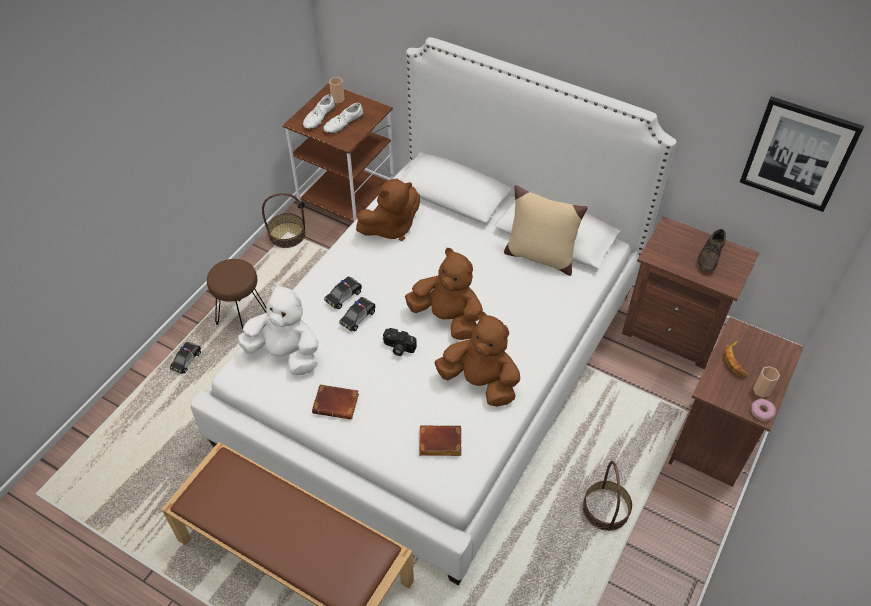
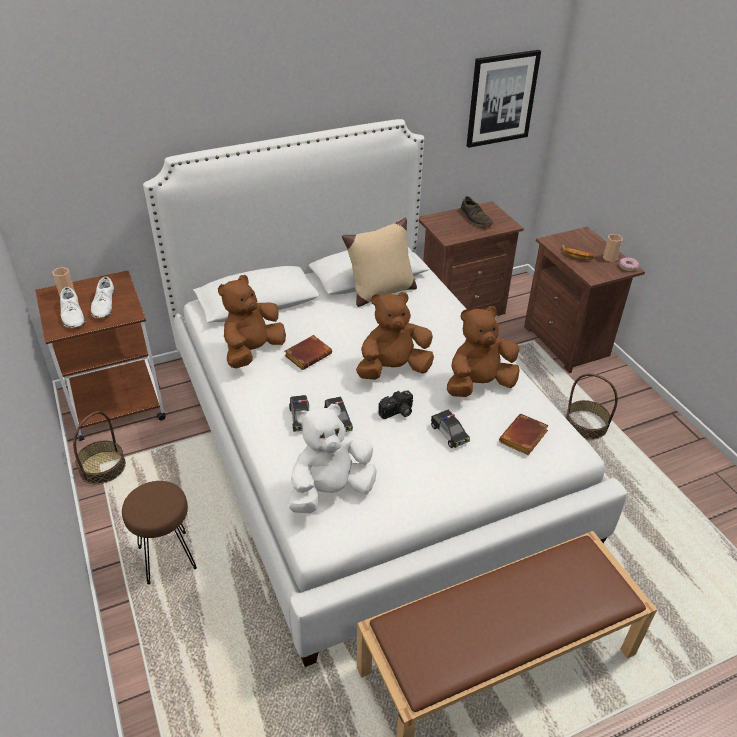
camera: 55 degrees left, 10 degrees down
toy car [170,342,201,374] -> toy car moved to [431,410,470,448]
brown book [312,384,359,420] -> brown book moved to [284,335,332,370]
brown plush toy [356,178,420,241] -> brown plush toy turned 150 degrees counterclockwise [218,275,286,368]

